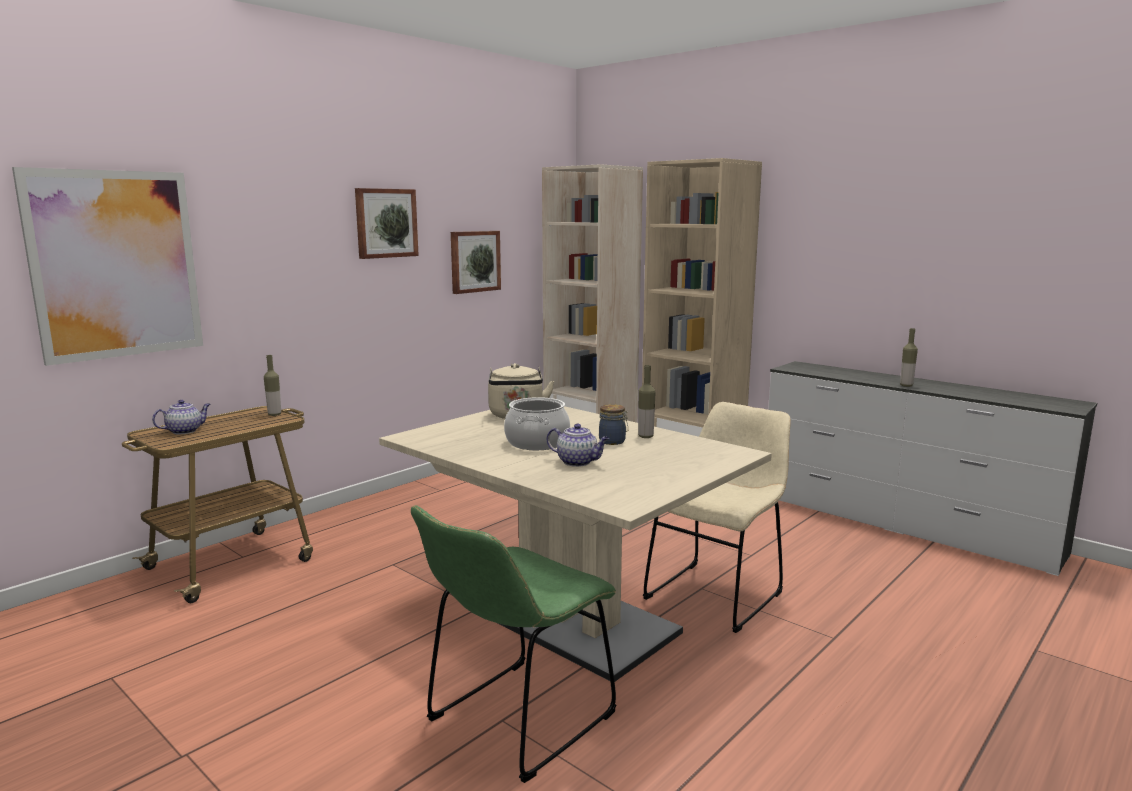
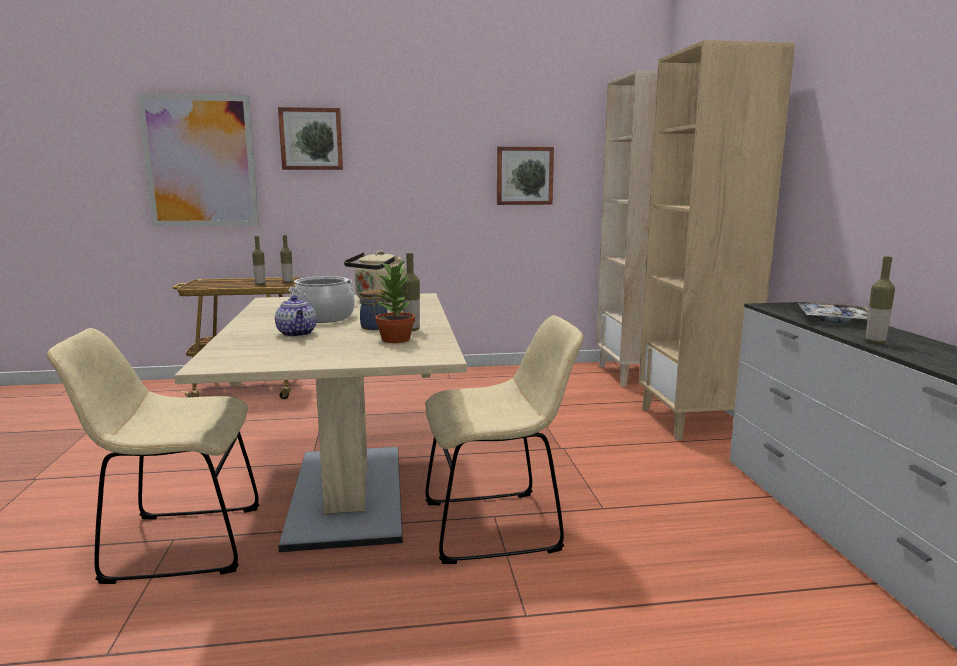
camera: 40 degrees right, 0 degrees up
teapot [152,400,210,434] -> none
picture [355,188,419,259] -> picture moved to [278,107,343,170]
green chair [411,505,617,783] -> beige chair [47,328,259,584]
none -> bottle [252,236,266,285]
none -> potted plant [375,259,415,343]
none -> tray [797,302,869,323]

